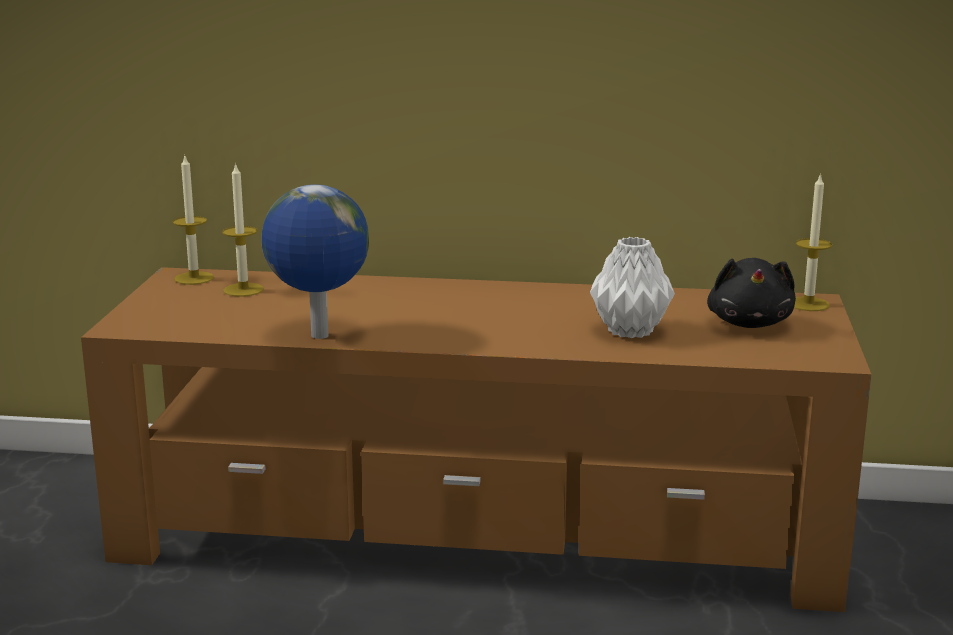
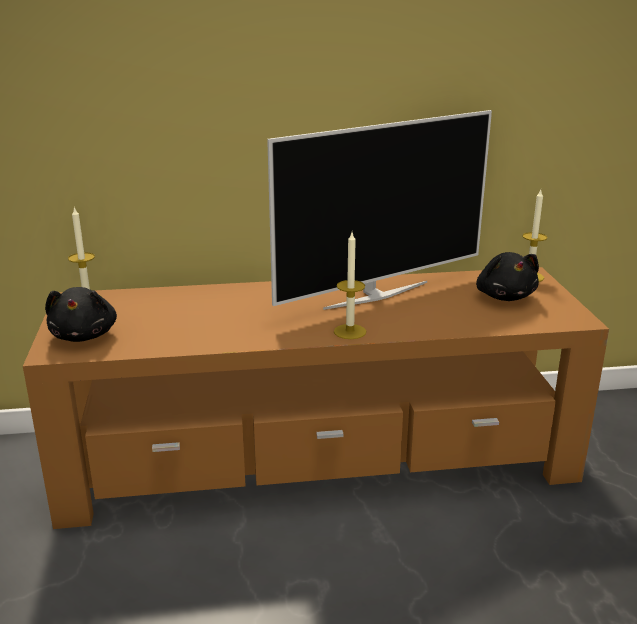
camera: 15 degrees left, 5 degrees up
candle [222,162,264,297] -> candle moved to [334,232,366,339]
globe [261,185,369,339] -> none
white vase [590,237,675,338] -> none
none -> black plush toy [45,287,117,342]
none -> television [267,110,492,310]

